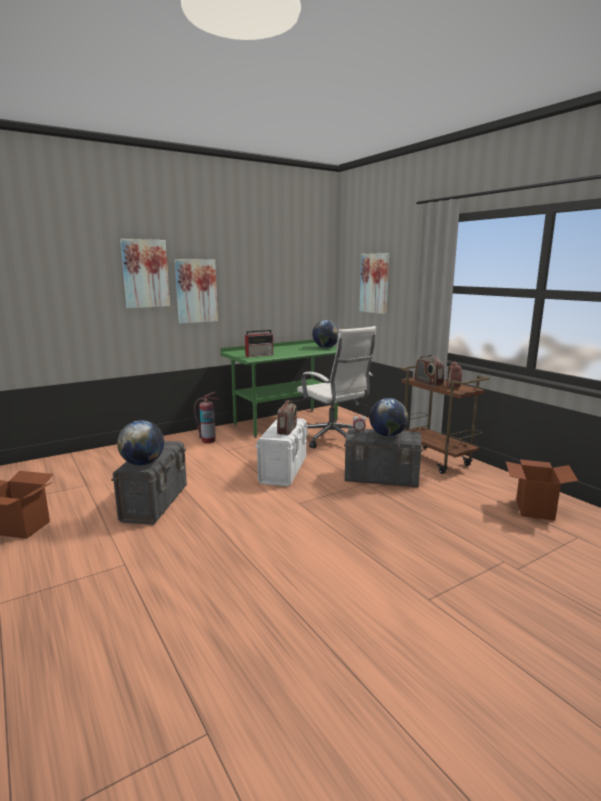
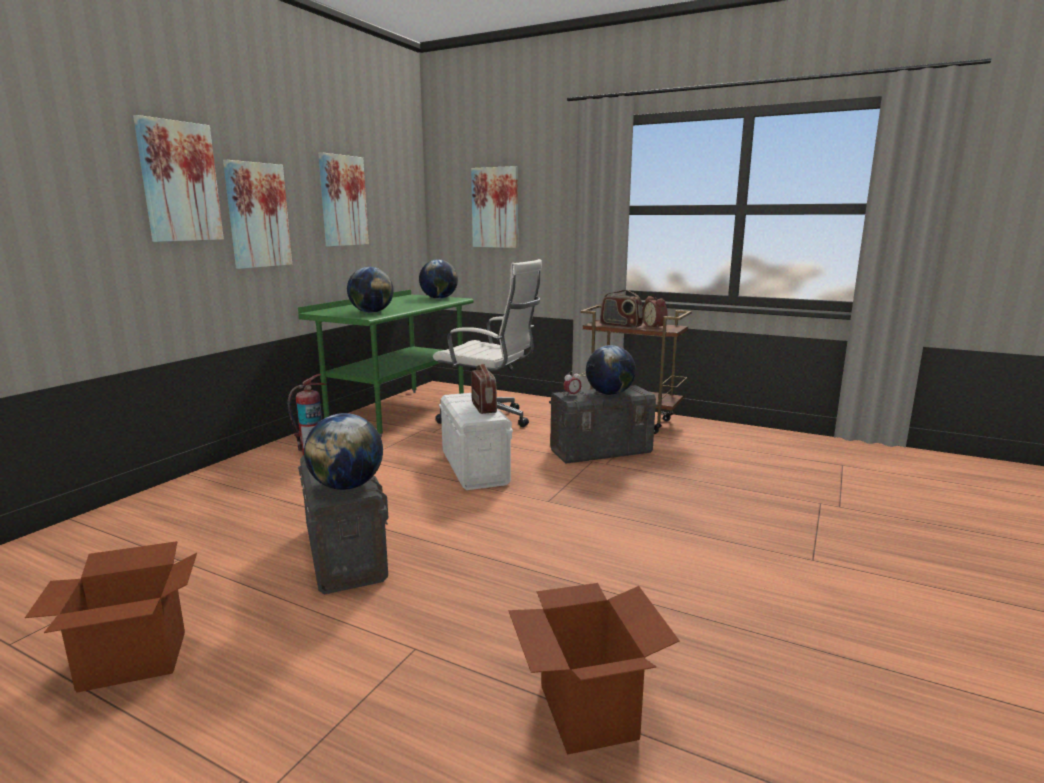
camera: 30 degrees left, 0 degrees up
radio [245,330,273,357] -> globe [347,267,394,313]
cardboard box [506,460,578,521] -> cardboard box moved to [509,583,680,755]
none -> picture [318,152,369,247]

